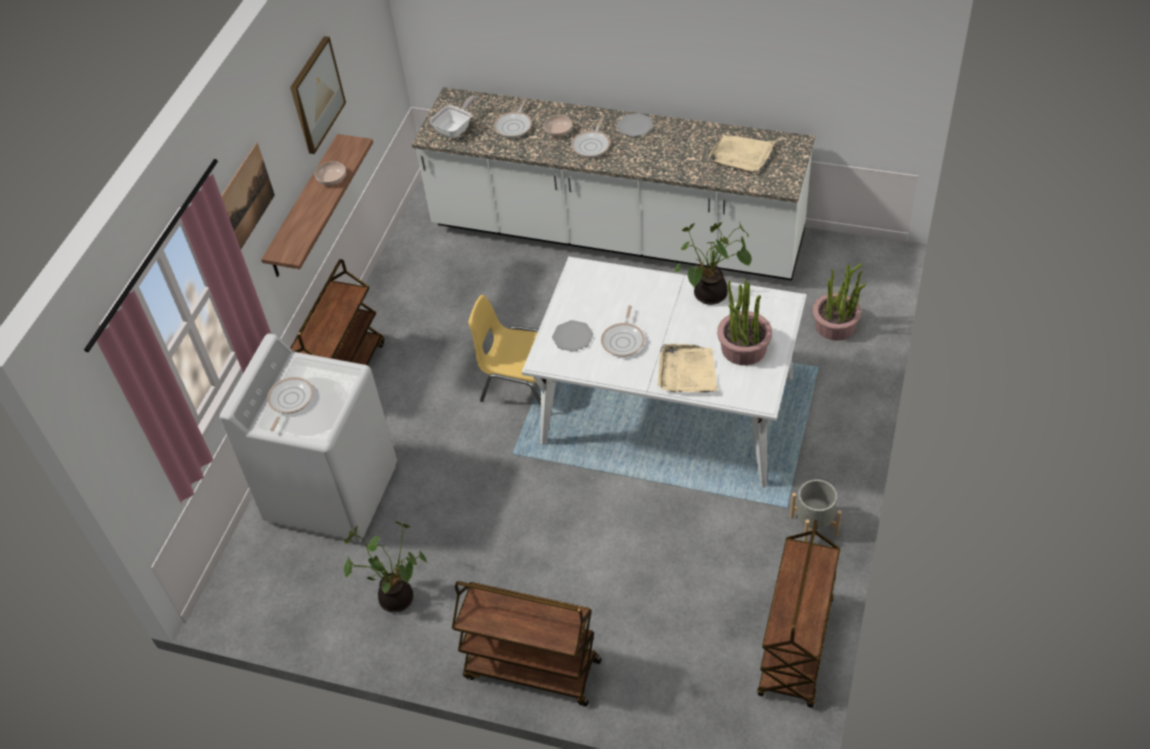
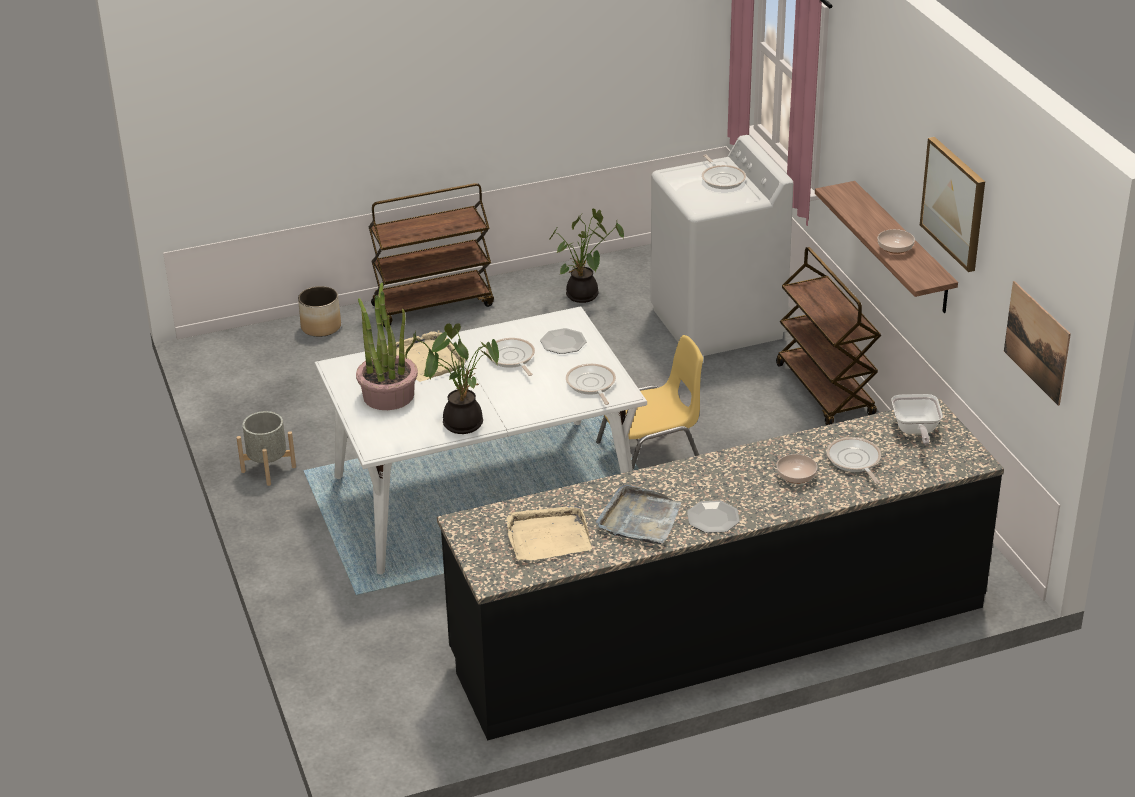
camera: 140 degrees right, 15 degrees down
picture [221,142,275,249] -> picture moved to [1004,281,1071,406]
white counter [412,87,815,281] -> black counter [437,399,1004,741]
frying pan [571,117,610,158] -> frying pan moved to [566,364,616,405]
brown cart [758,520,840,708] -> none
potted plant [813,263,866,341] -> none
none -> planter [298,286,341,337]
none -> grey tray [596,485,681,544]

